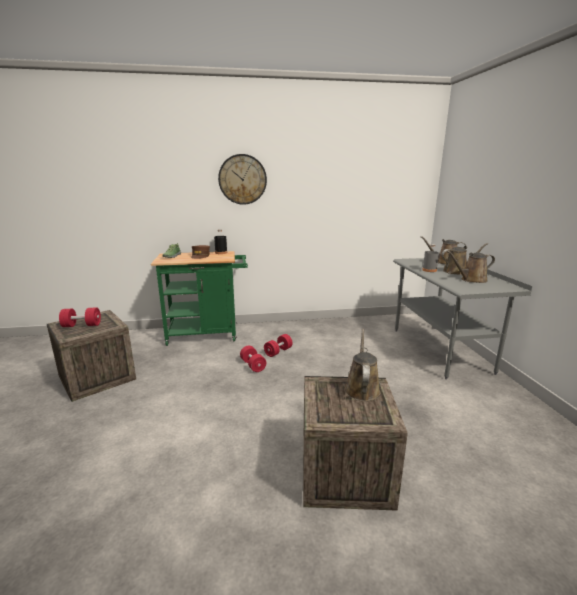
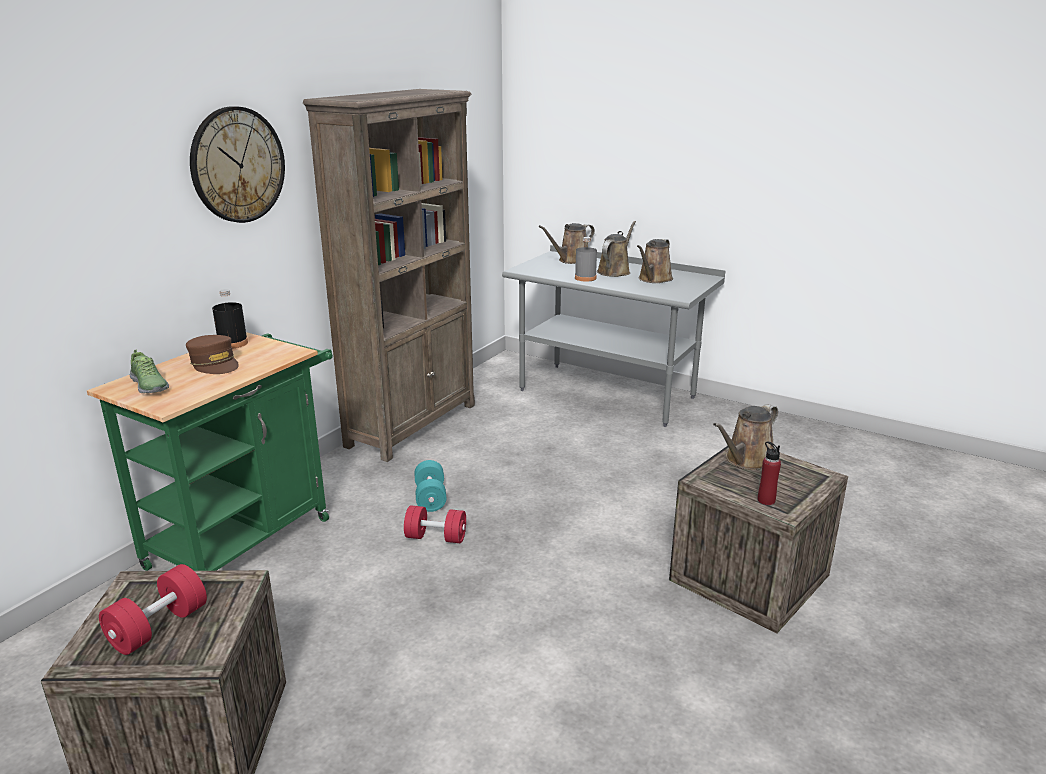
camera: 50 degrees left, 5 degrees up
red dumbbell [264,334,293,357] -> turquoise dumbbell [414,460,447,512]
brown watering can [344,329,380,402] -> brown watering can turned 90 degrees counterclockwise [713,404,778,470]
none -> brown bookcase [303,89,475,462]
none -> red bottle [758,442,781,505]

